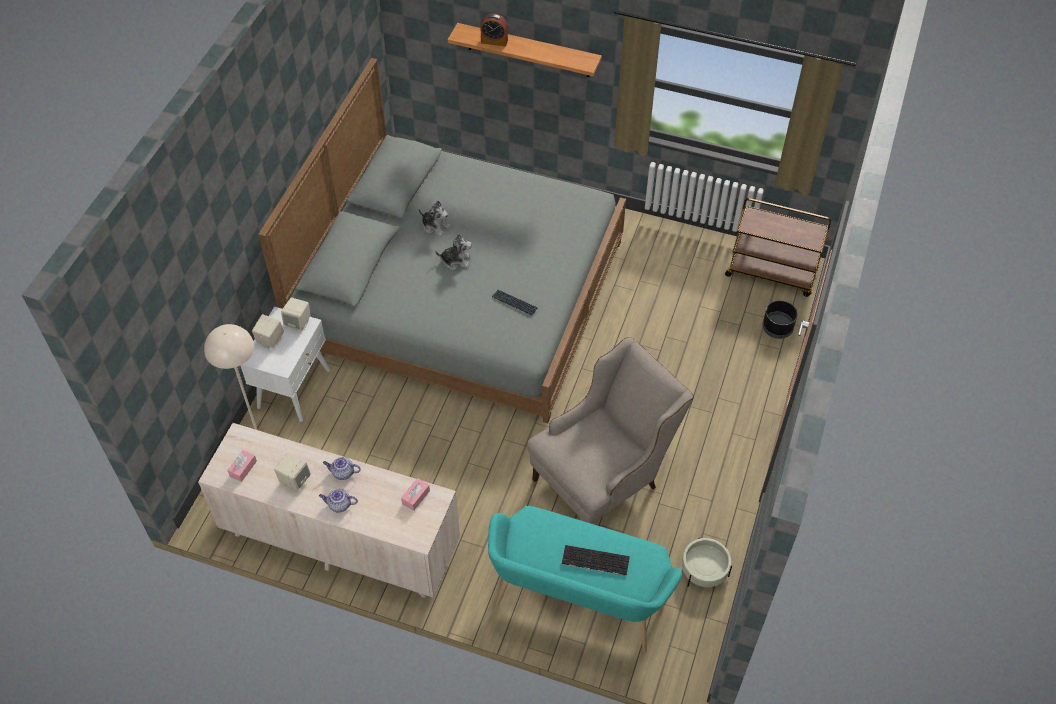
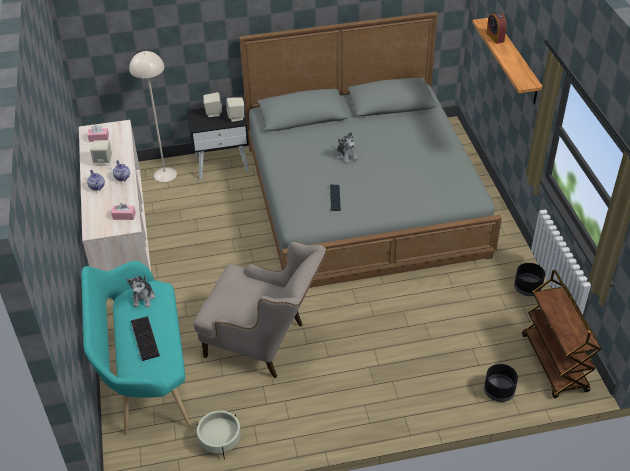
camera: 60 degrees right, 10 degrees down
white nightstand [240,306,330,422] -> black nightstand [187,105,249,179]
plush toy [419,201,451,237] -> plush toy moved to [126,275,155,307]
none -> black planter [514,263,545,296]

